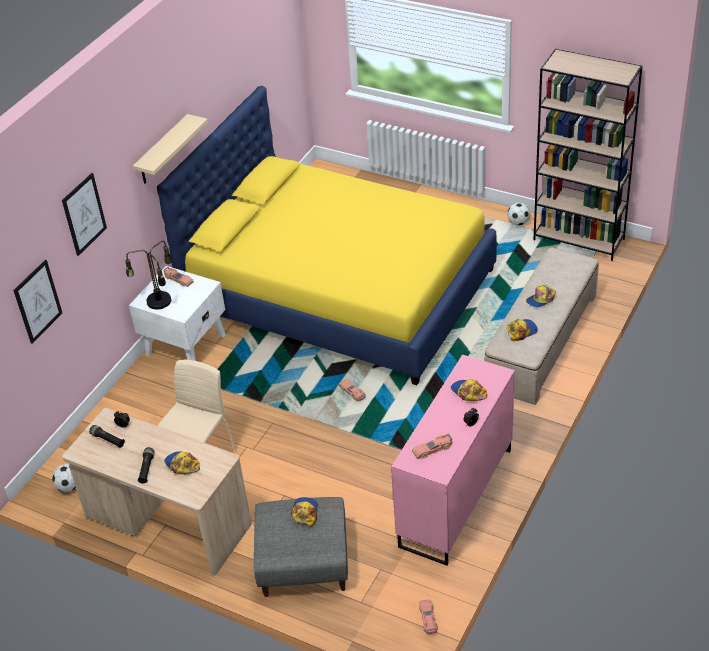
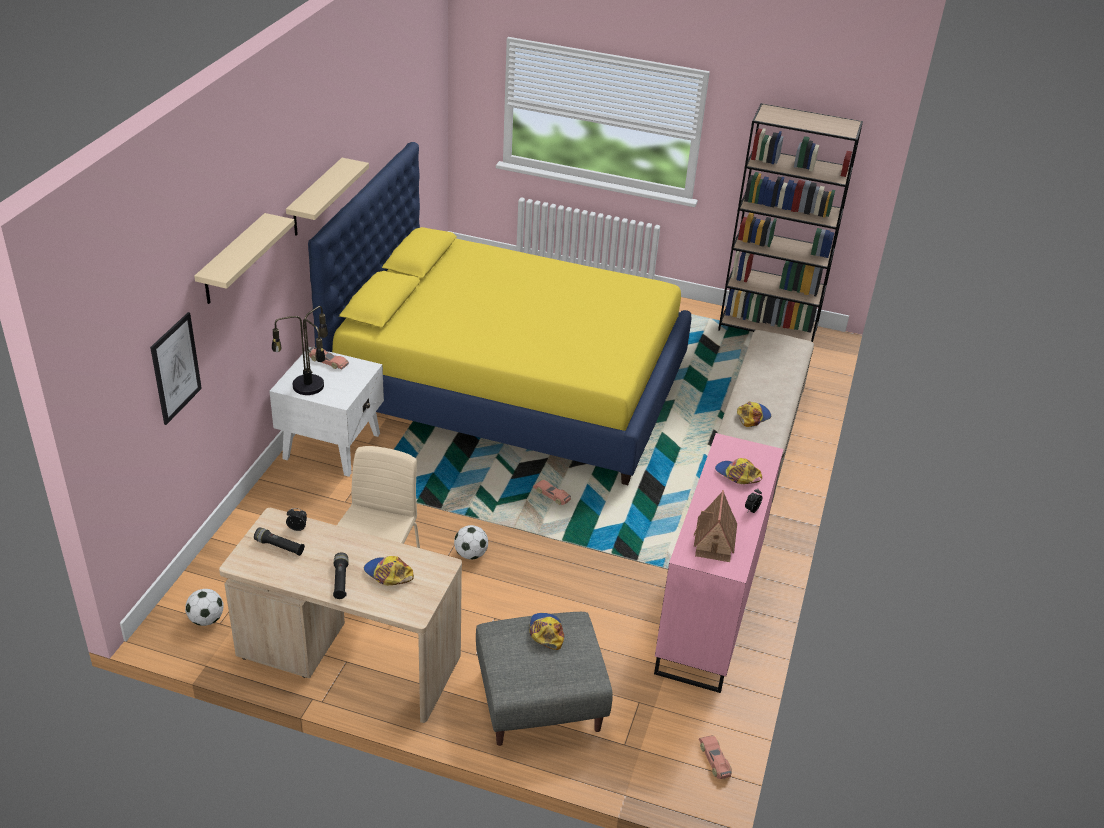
camera: 15 degrees left, 5 degrees down
picture [62,173,107,256] -> beige shelf [194,213,295,304]
toy car [412,433,452,459] -> toy house [693,490,737,562]
football [507,203,530,225] -> football moved to [454,525,488,560]
cap [526,285,556,307] -> none

